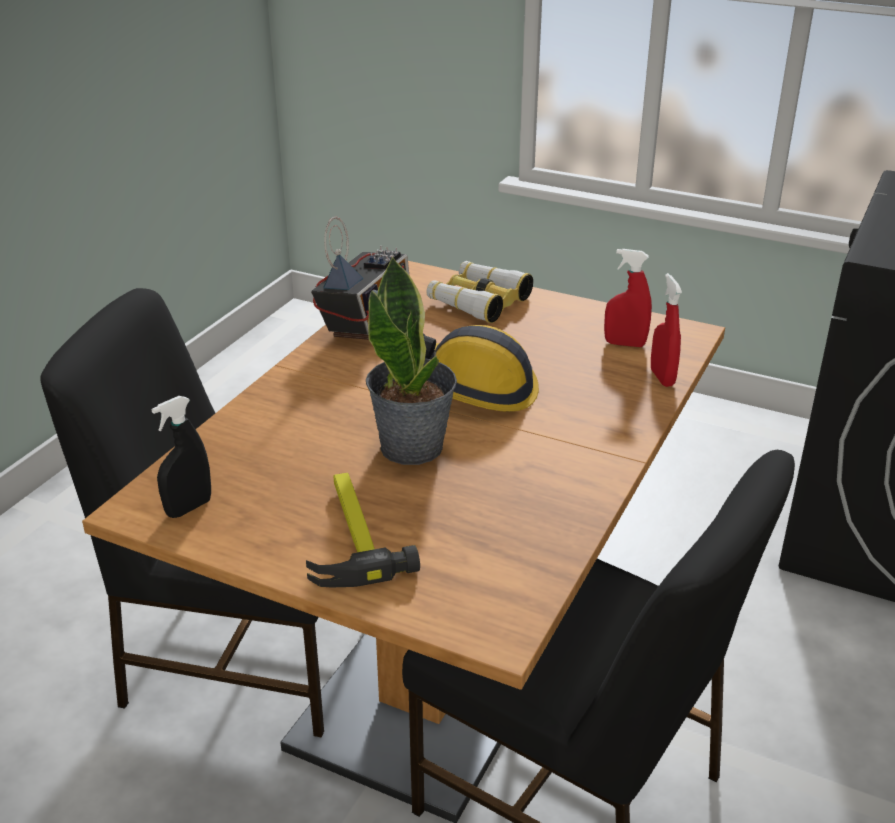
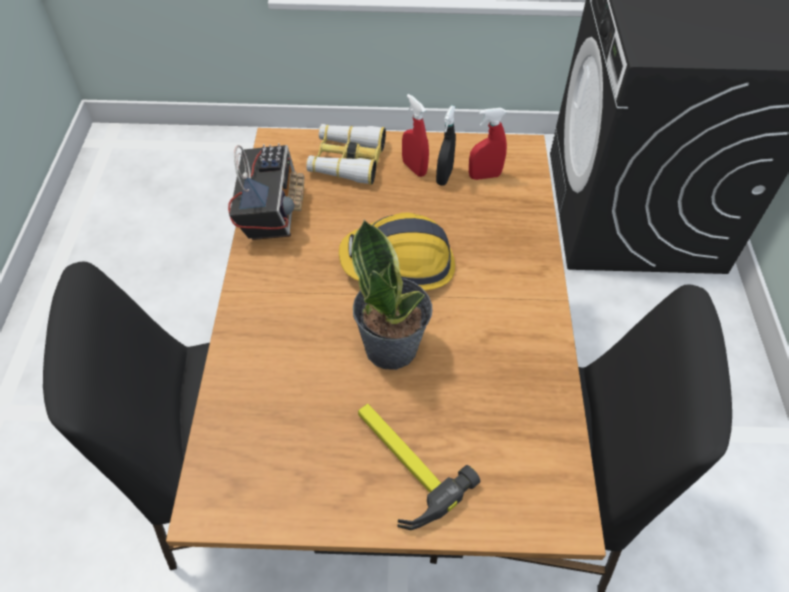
camera: 25 degrees left, 20 degrees up
black spray bottle [152,396,211,518] -> black spray bottle moved to [436,105,456,186]
red spray bottle [651,273,682,387] -> red spray bottle moved to [402,94,429,177]

